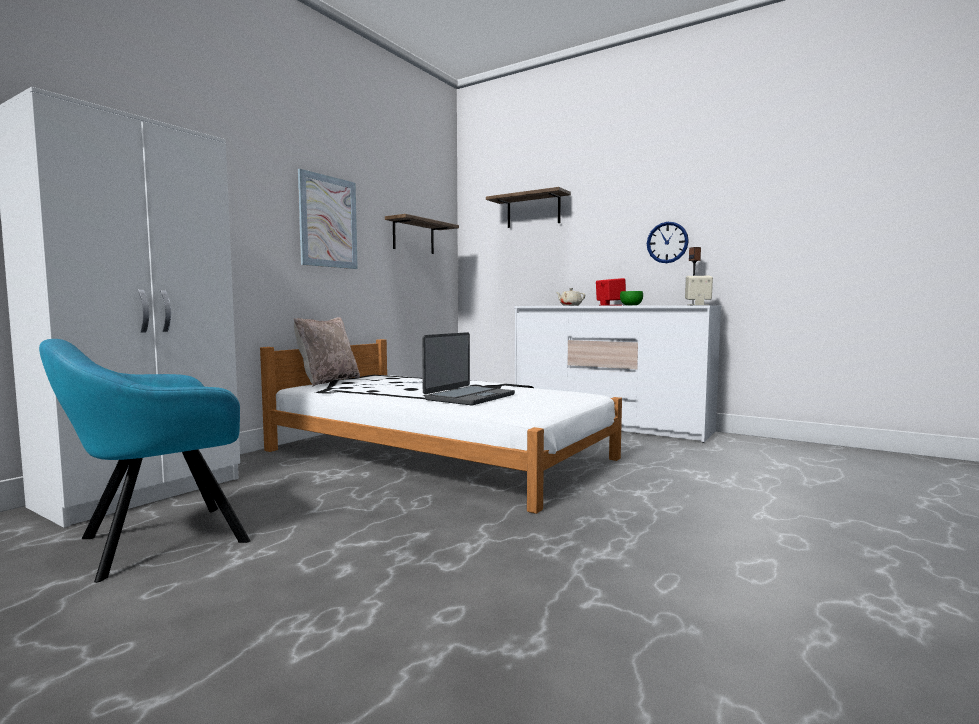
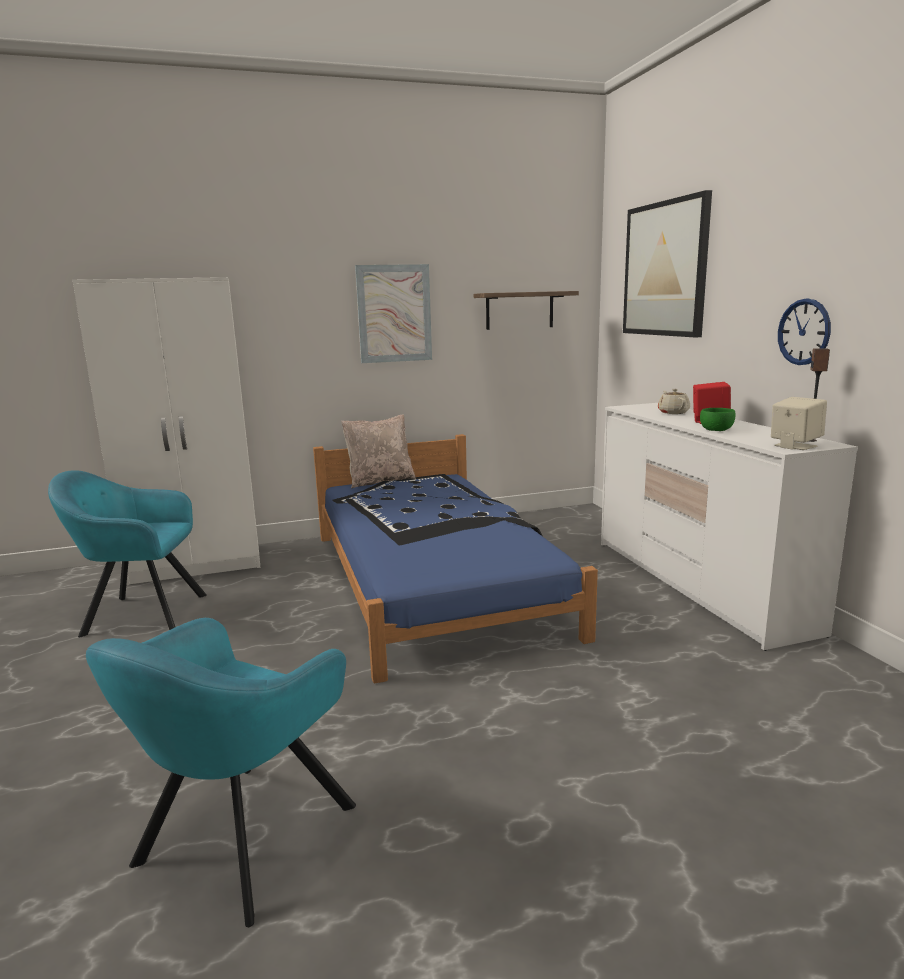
camera: 40 degrees right, 10 degrees up
white bed [260,339,622,514] -> blue bed [313,434,598,684]
laptop [422,332,515,405] -> none
shelf [486,187,571,228] -> picture [623,190,712,338]
none -> turquoise armchair [86,618,356,927]

